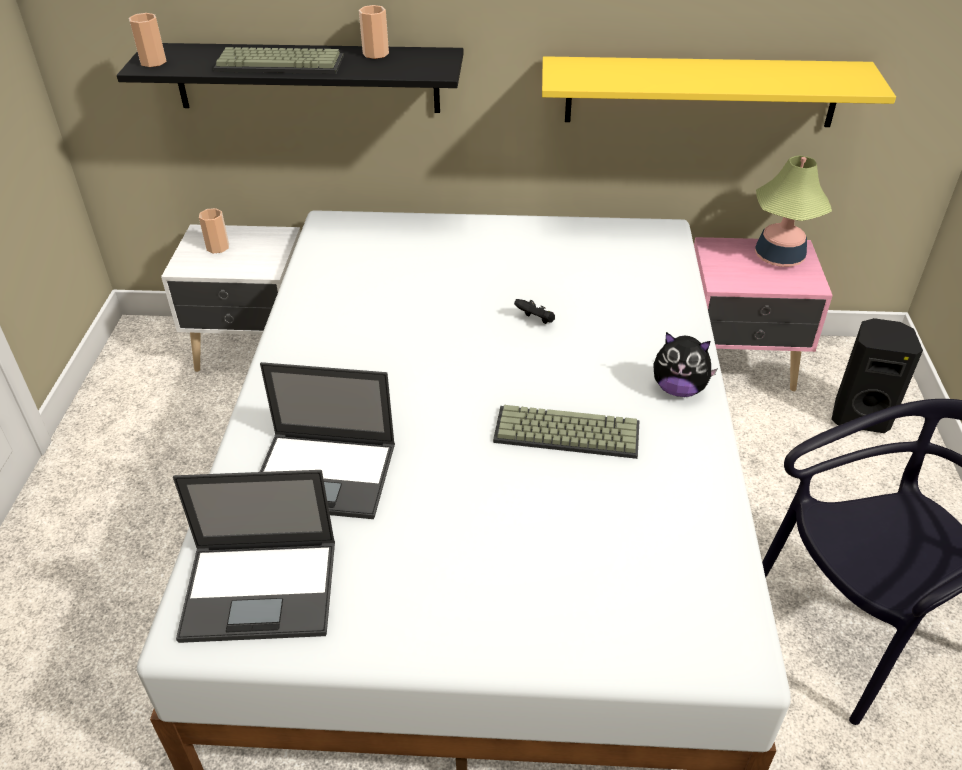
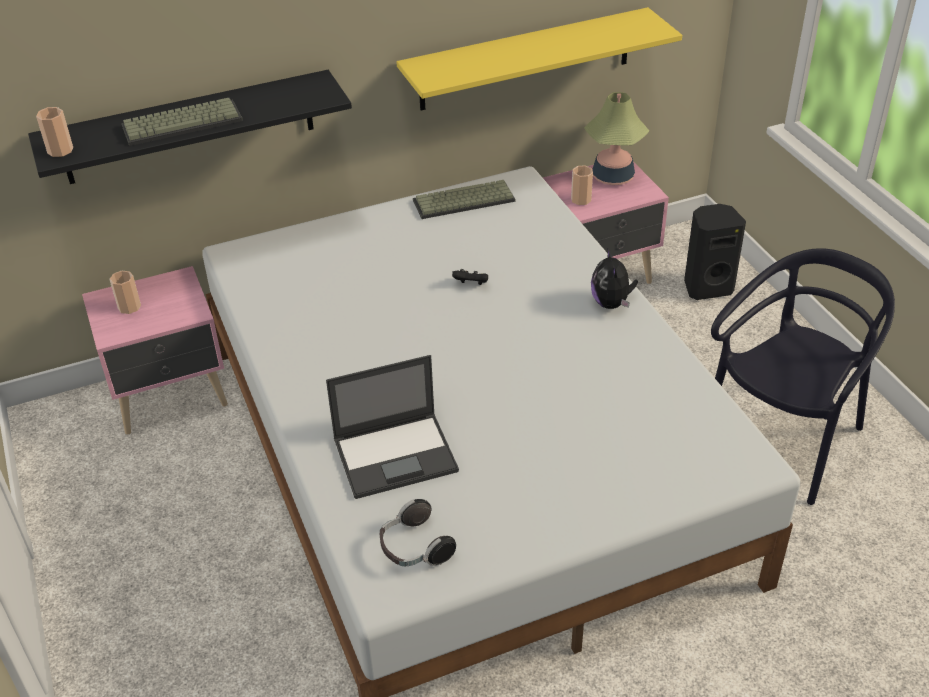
camera: 25 degrees left, 0 degrees up
white nightstand [161,224,301,372] -> pink nightstand [82,266,228,435]
laptop [173,470,335,643] -> headphones [380,499,456,566]
cup [359,5,389,59] -> cup moved to [571,165,593,205]
keyboard [493,405,639,459] -> keyboard moved to [413,180,515,219]
plush toy [653,332,718,397] -> plush toy turned 90 degrees clockwise [591,247,638,309]

